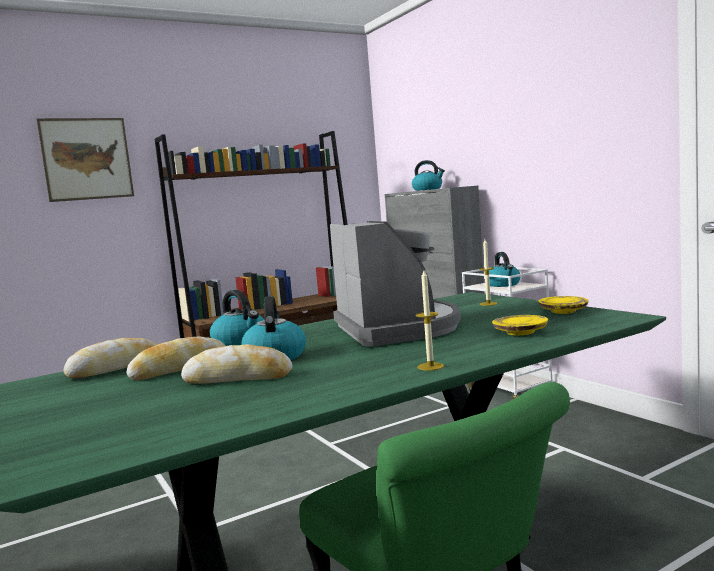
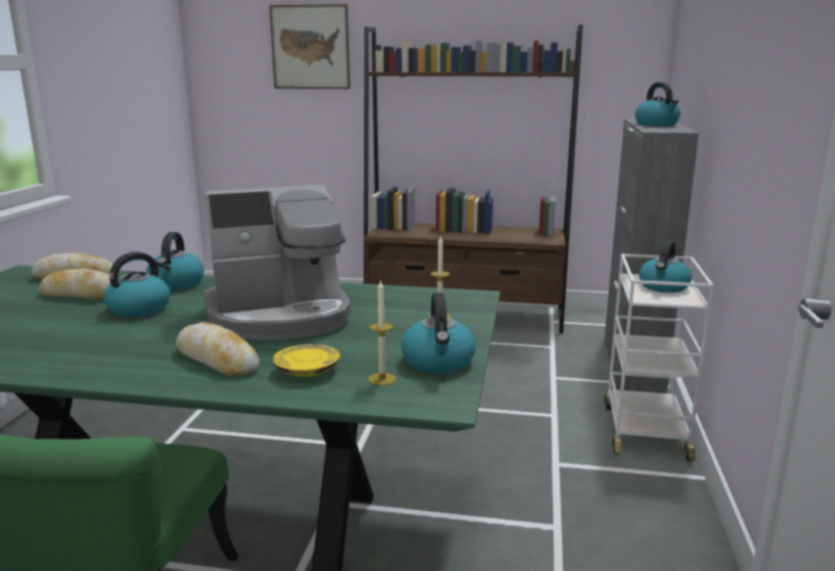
camera: 40 degrees right, 10 degrees up
bread [181,344,293,383] -> bread moved to [176,322,260,377]
coffee machine [330,221,461,347] -> coffee machine turned 45 degrees clockwise [204,185,351,340]
candle [416,270,444,371] -> candle moved to [368,279,396,386]
yellow plate [538,296,589,314] -> kettle [401,292,476,374]

